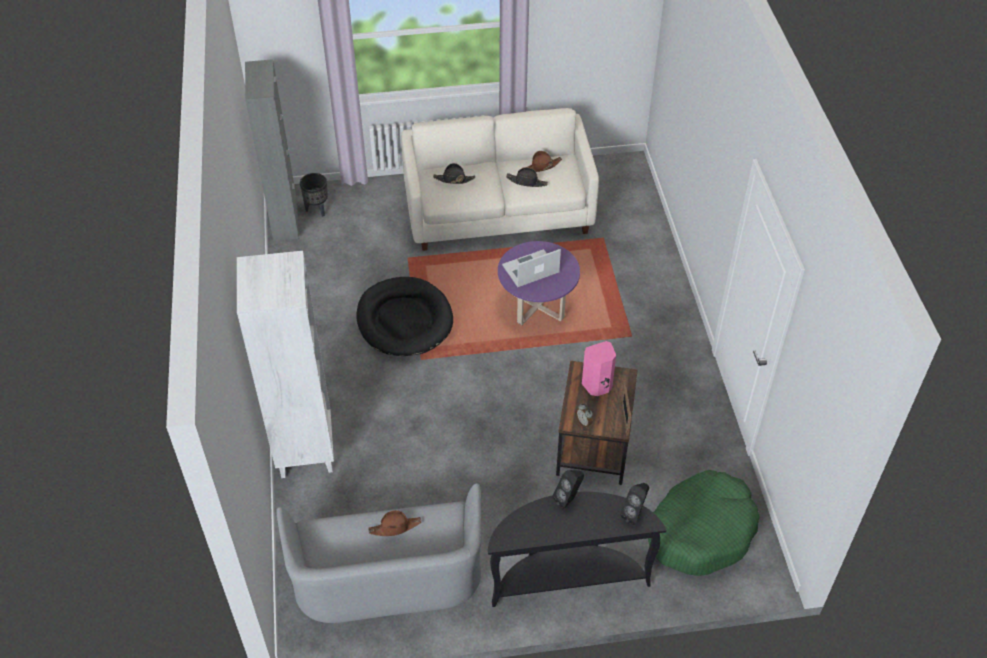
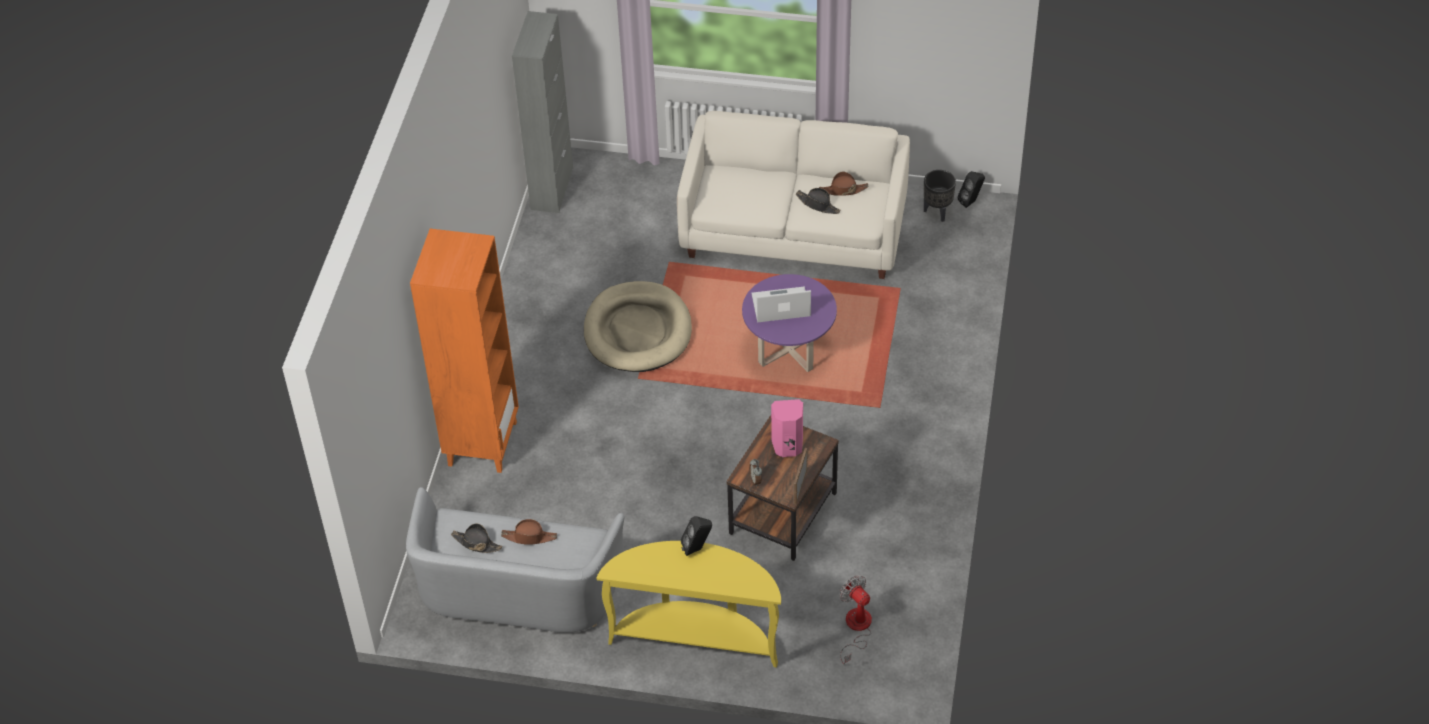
camera: 20 degrees right, 0 degrees up
white bookcase [237,251,334,478] -> orange bookcase [410,229,519,473]
black planter [300,173,328,216] -> black planter moved to [924,170,956,222]
black dog bed [356,277,453,356] -> beige dog bed [584,281,692,372]
black hat [433,163,475,184] -> black hat moved to [451,523,502,553]
black console table [488,492,666,607] -> yellow console table [597,541,781,668]
black speaker [620,483,649,525] -> black speaker moved to [957,171,985,208]
green dog bed [648,470,760,576] -> fan [840,575,872,664]

